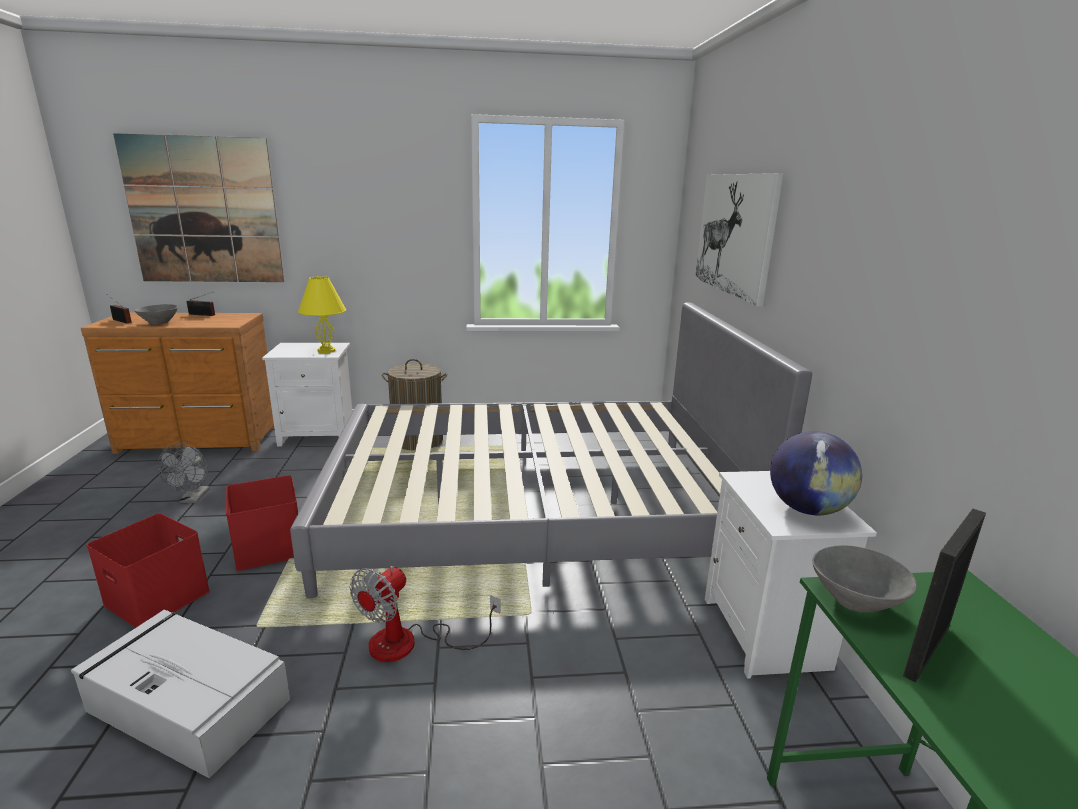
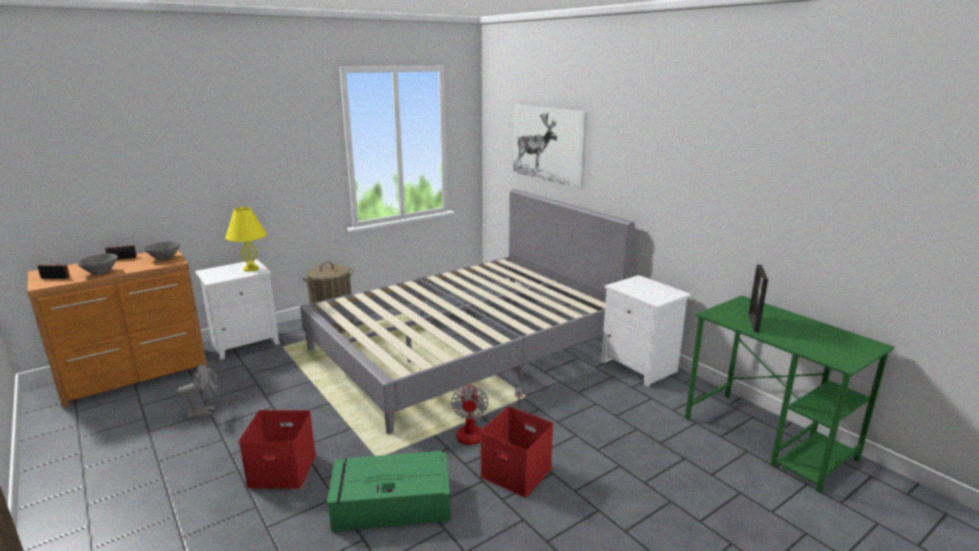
camera: 30 degrees left, 0 degrees up
grey storage box [71,610,290,778] -> green storage box [327,451,451,532]
picture [113,133,284,282] -> none
grey fan [157,444,210,503] -> grey fan turned 75 degrees counterclockwise [177,364,219,419]
red storage box [226,475,298,571] -> red storage box moved to [480,407,553,498]
globe [770,431,862,515] -> none
grey bowl [812,545,917,613] -> grey bowl moved to [143,241,180,260]

